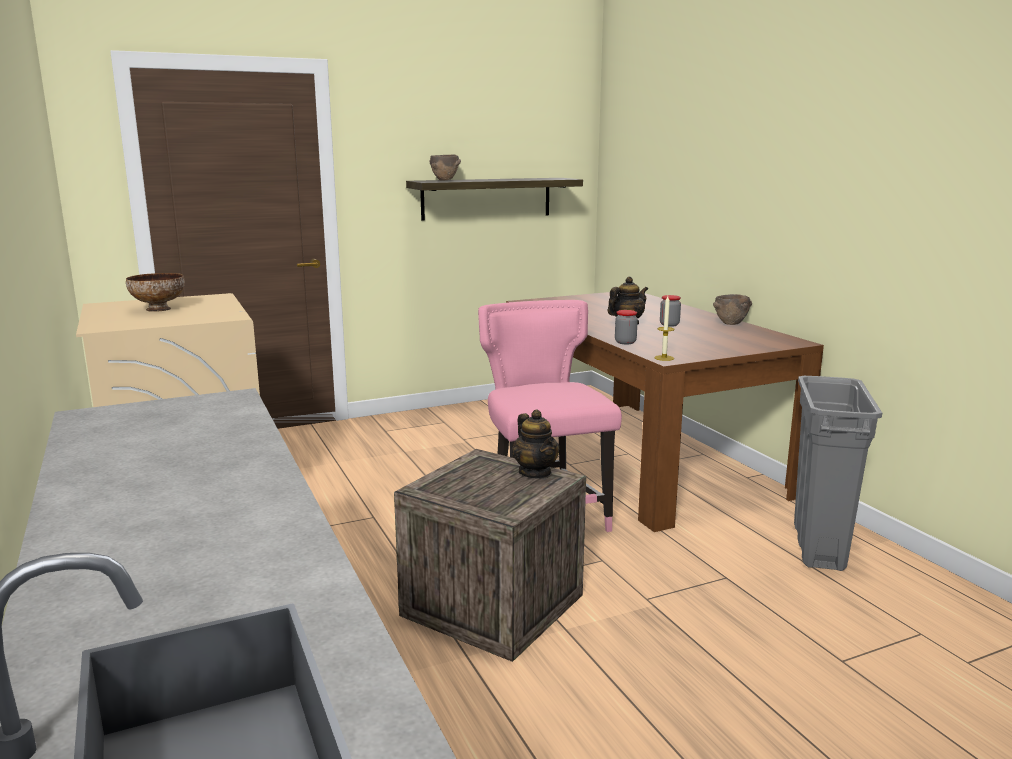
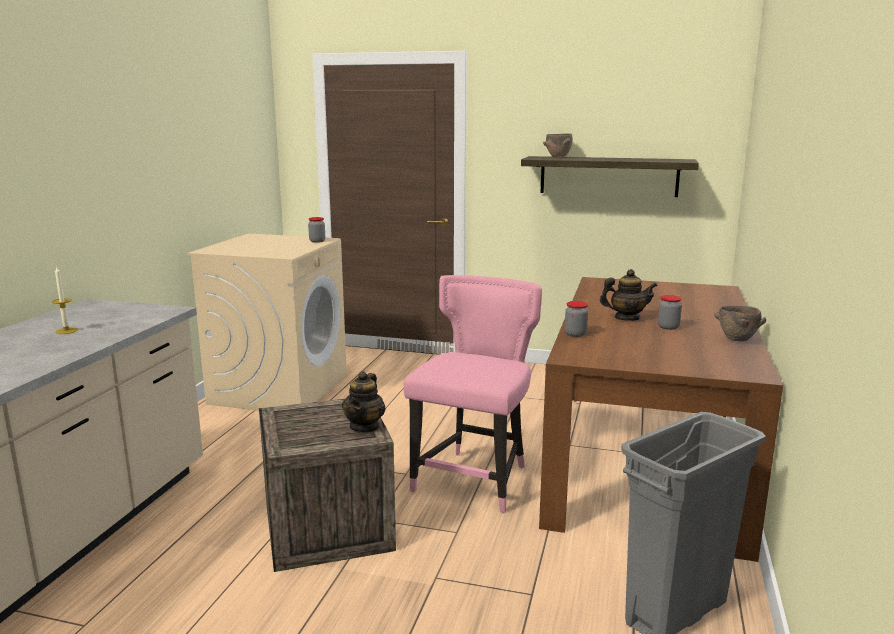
camera: 40 degrees right, 0 degrees up
bowl [126,273,185,312] -> none
candle [654,296,674,361] -> candle moved to [52,266,78,334]
none -> jar [308,217,325,243]

